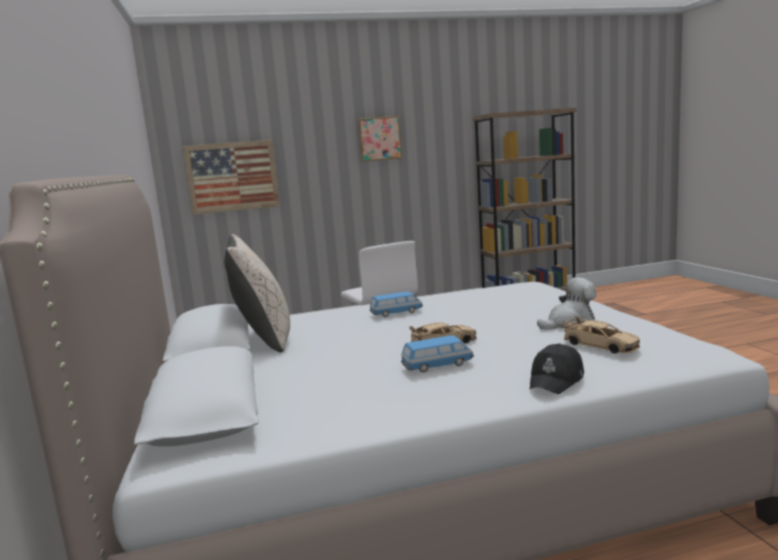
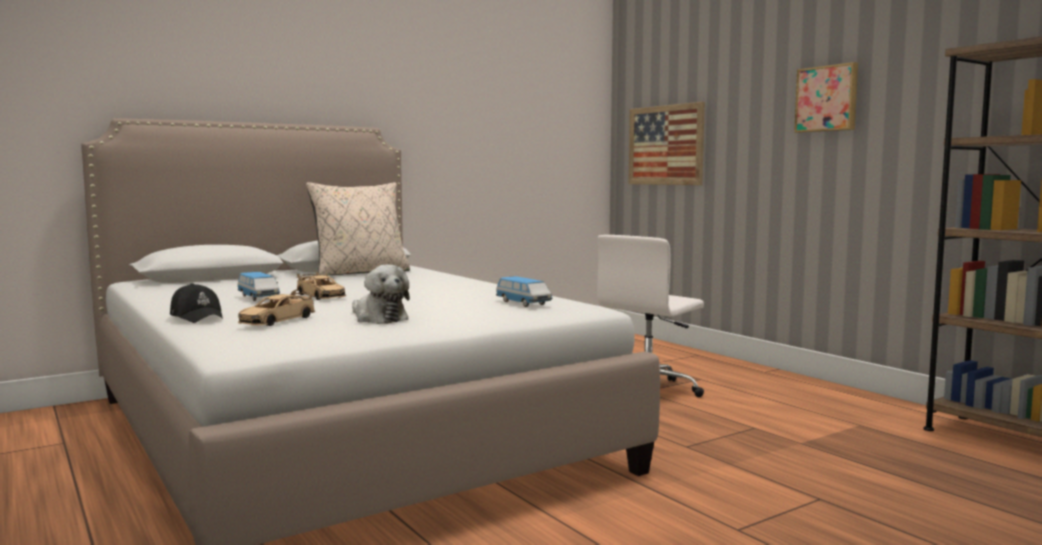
camera: 70 degrees right, 5 degrees down
toy car [370,291,423,317] -> toy car moved to [496,276,553,307]
black cap [530,343,584,394] -> black cap turned 150 degrees counterclockwise [170,283,223,323]

